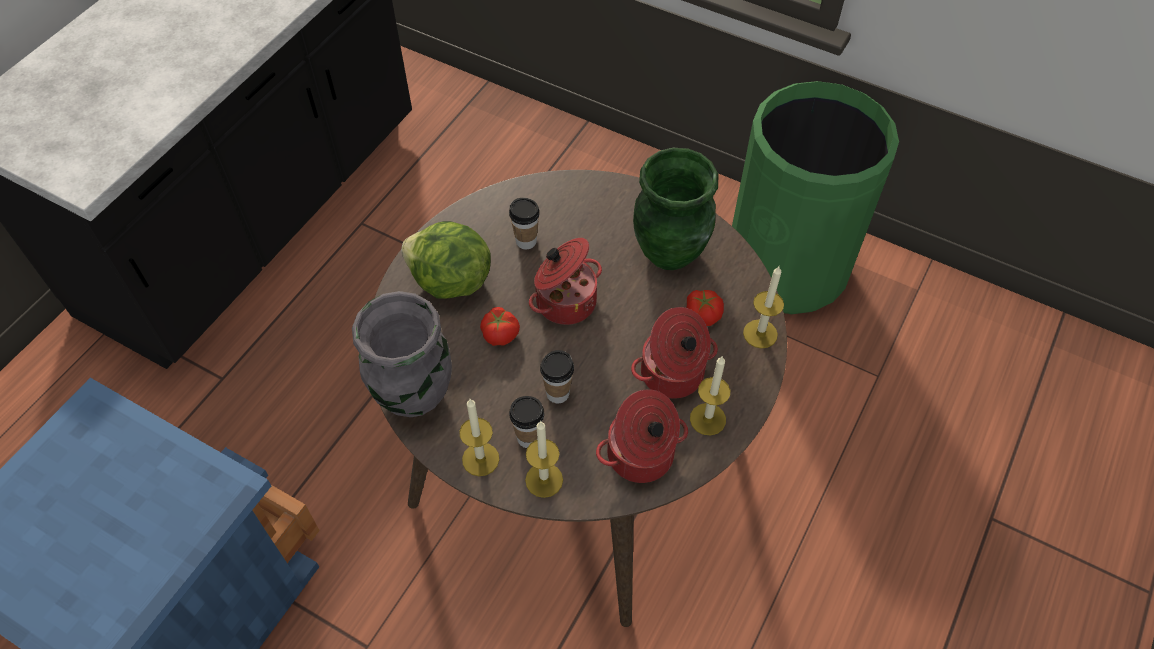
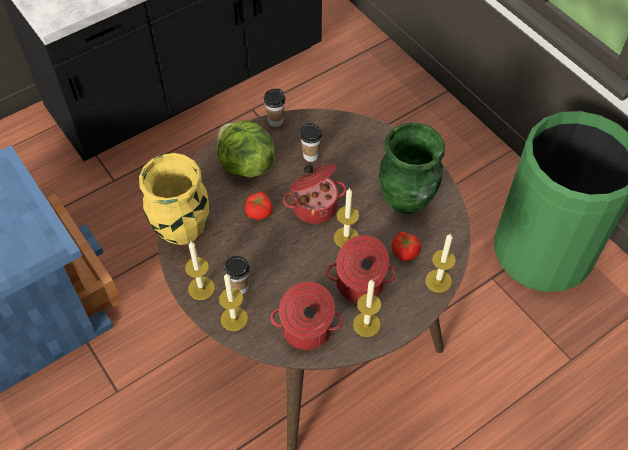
camera: 25 degrees right, 0 degrees up
grey vase [352,291,452,417] -> yellow vase [139,153,209,245]
cup [540,350,574,403] -> cup moved to [264,89,286,127]
none -> candle [334,188,359,247]

